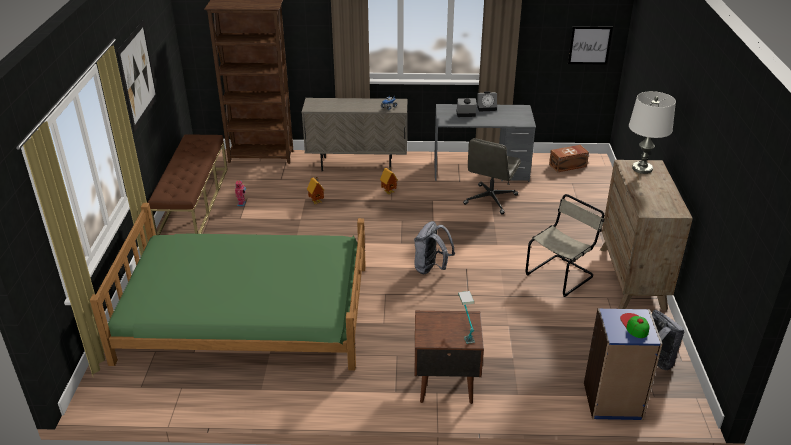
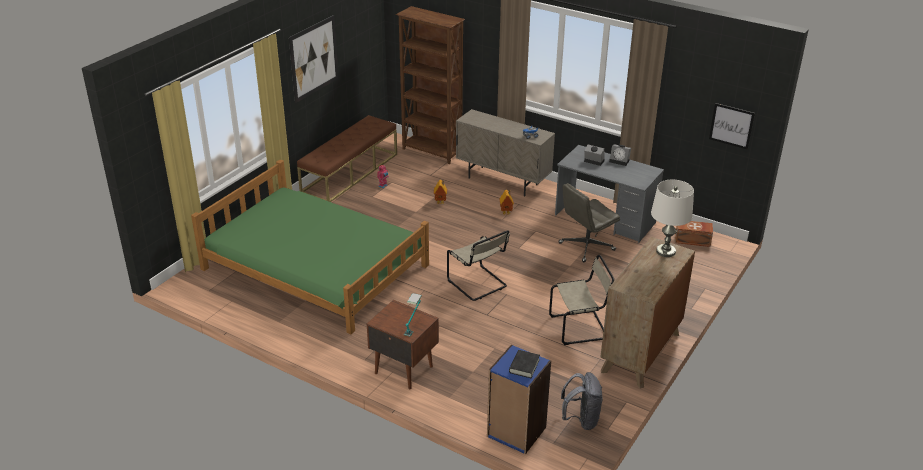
camera: 30 degrees right, 0 degrees up
grey backpack [414,221,455,274] -> beige chair [447,230,510,301]
cap [620,313,650,338] -> black book [509,350,540,378]

